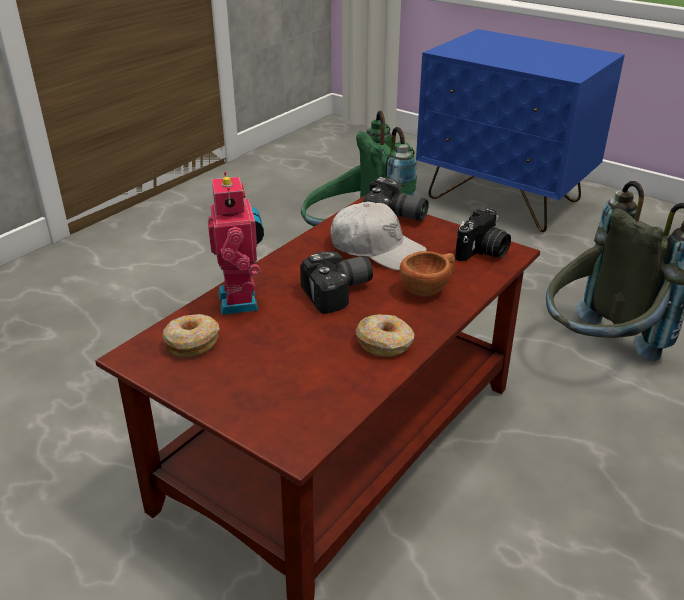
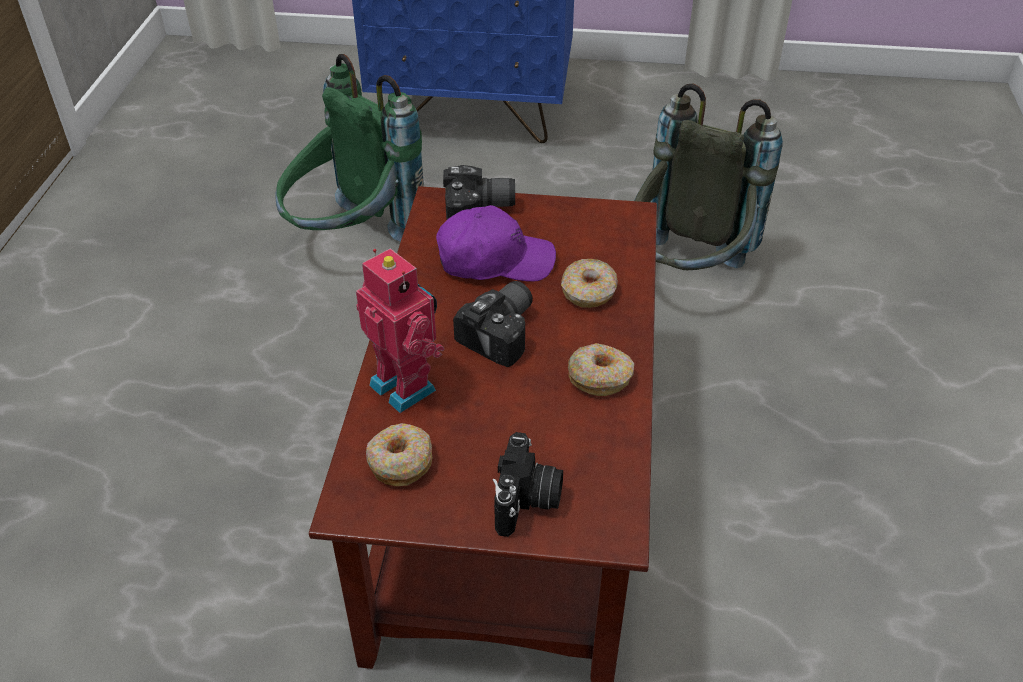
camera: 30 degrees left, 10 degrees up
white cap [330,202,427,271] -> purple cap [436,205,556,282]
brown cup [400,251,455,296] -> donut [561,259,618,308]
camera [455,209,511,261] -> camera moved to [493,432,563,537]

